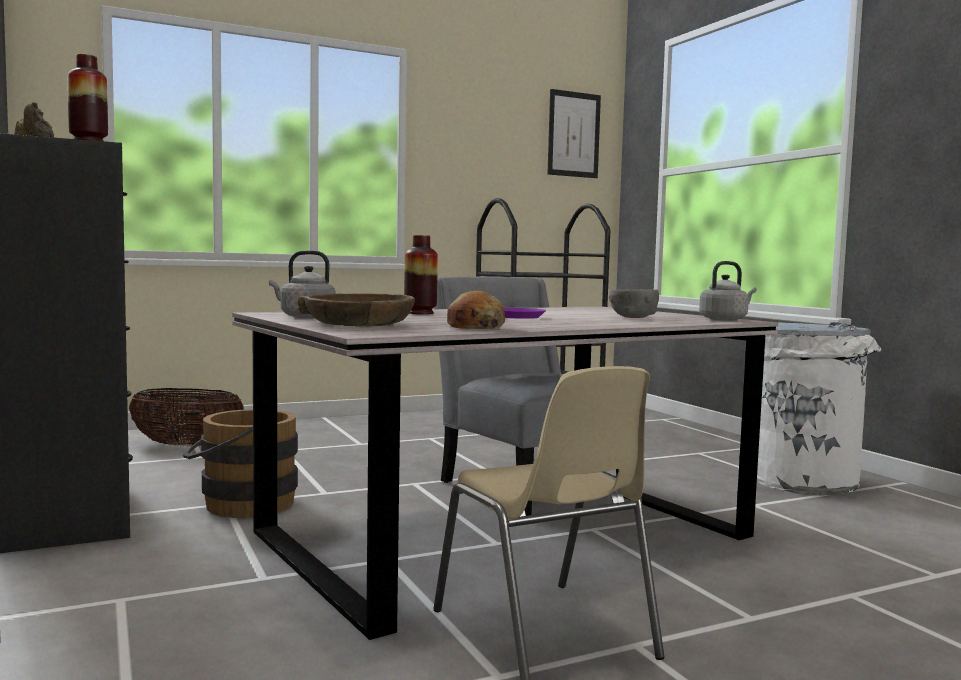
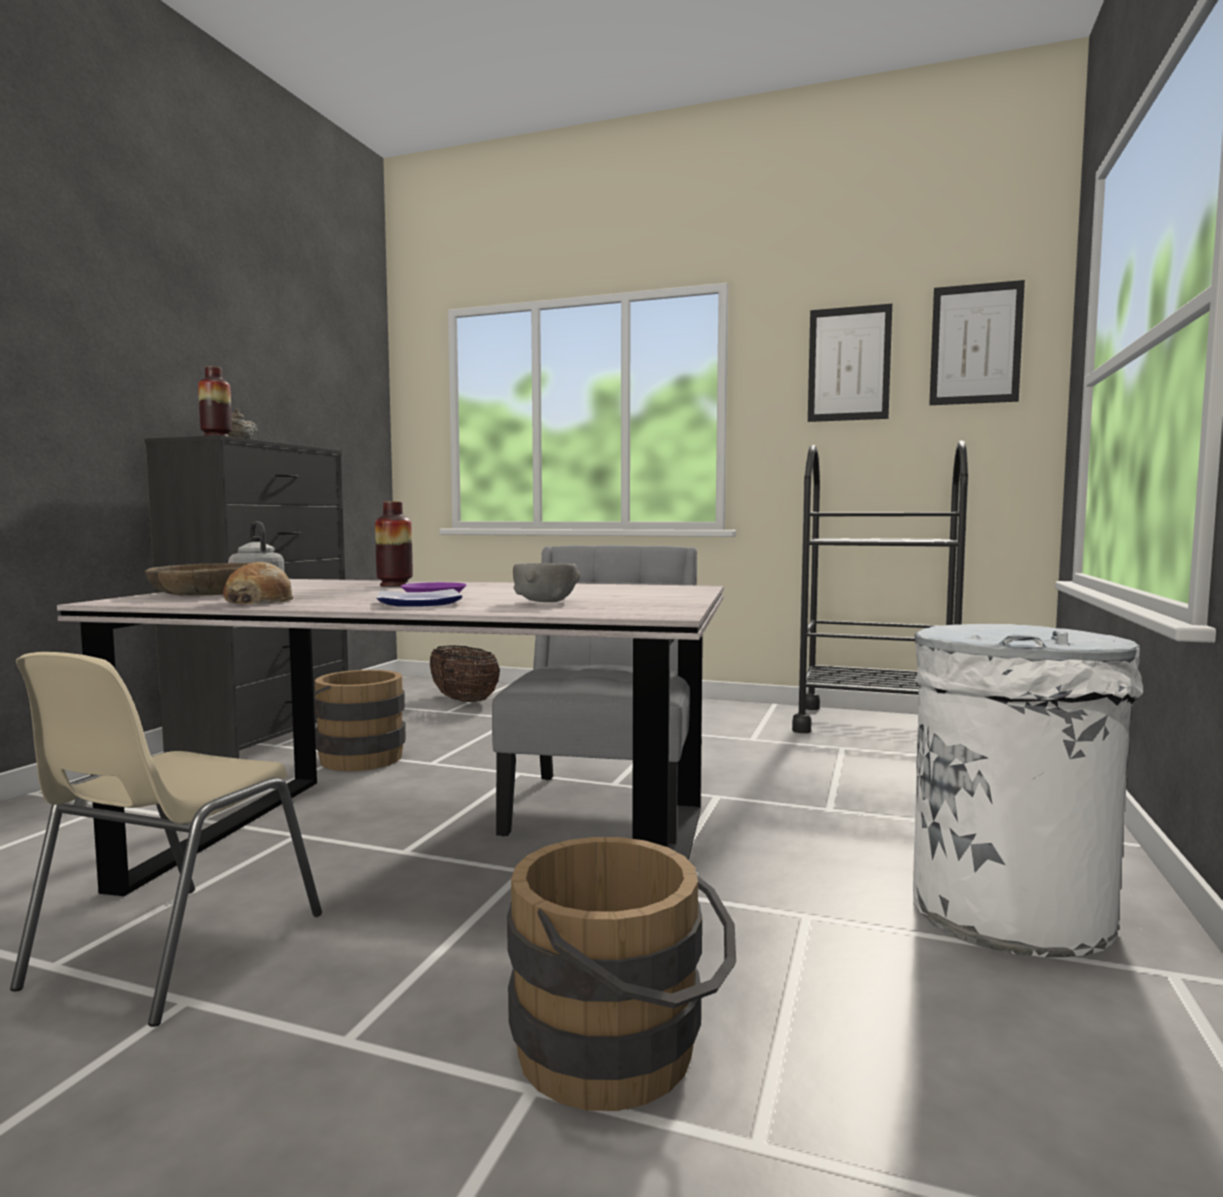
camera: 45 degrees right, 0 degrees up
grey kettle [699,261,757,321] -> none
none -> plate [377,589,462,607]
none -> brown bucket [507,837,736,1111]
none -> picture [808,304,892,422]

